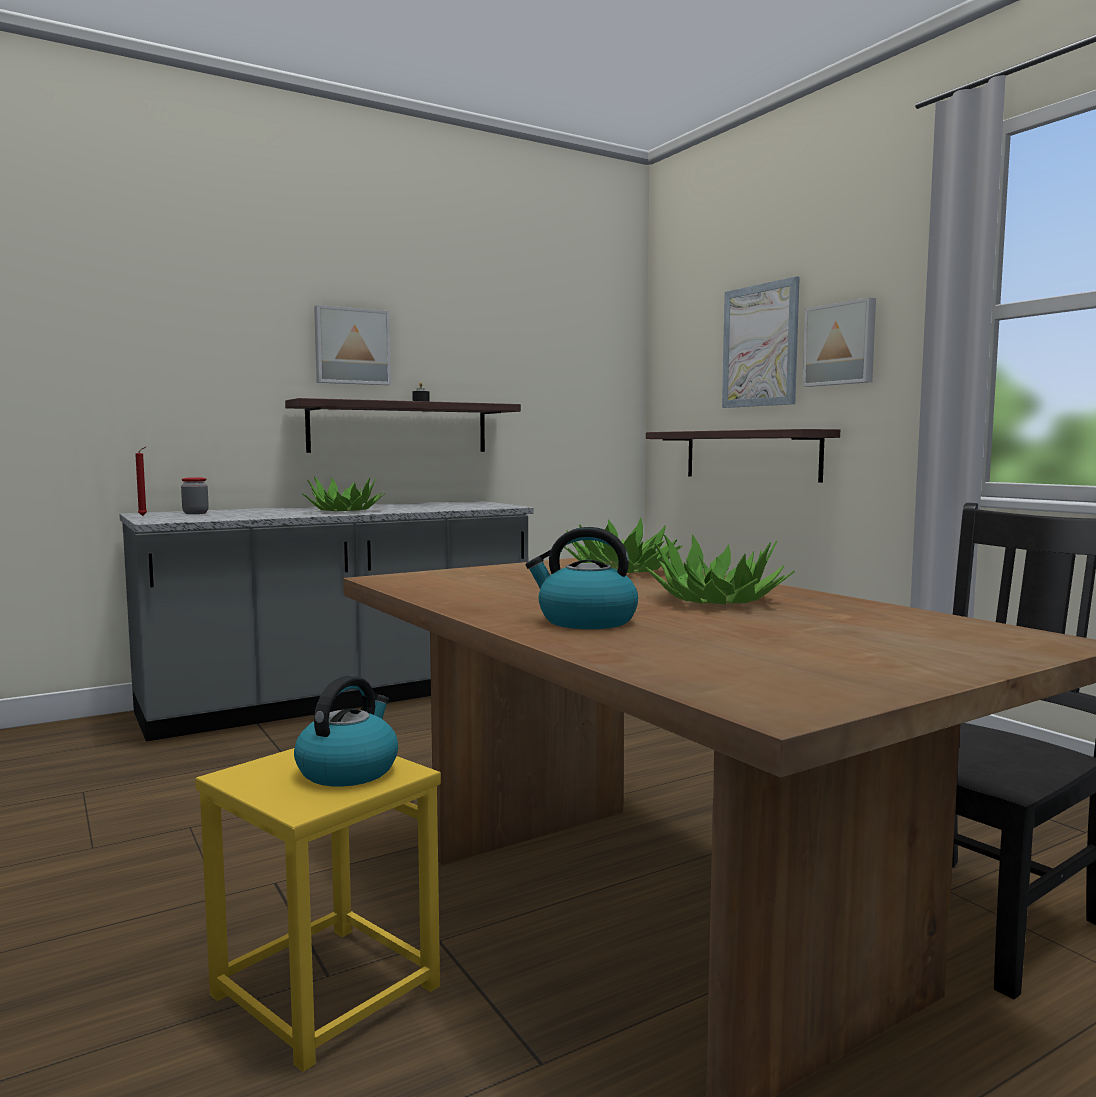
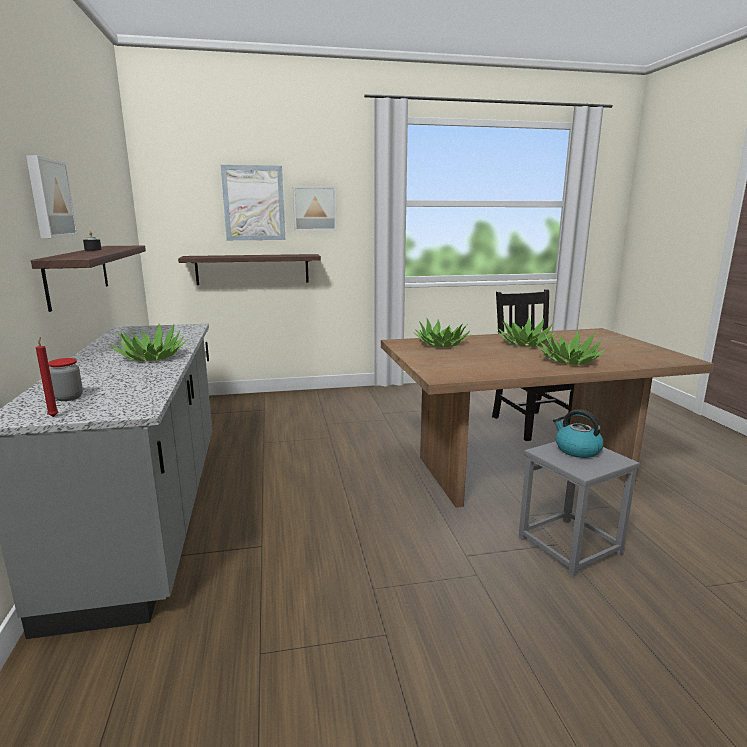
camera: 70 degrees left, 10 degrees up
yellow stool [195,748,441,1072] -> grey stool [518,441,640,577]
kettle [526,527,638,629] -> potted plant [536,331,606,365]

